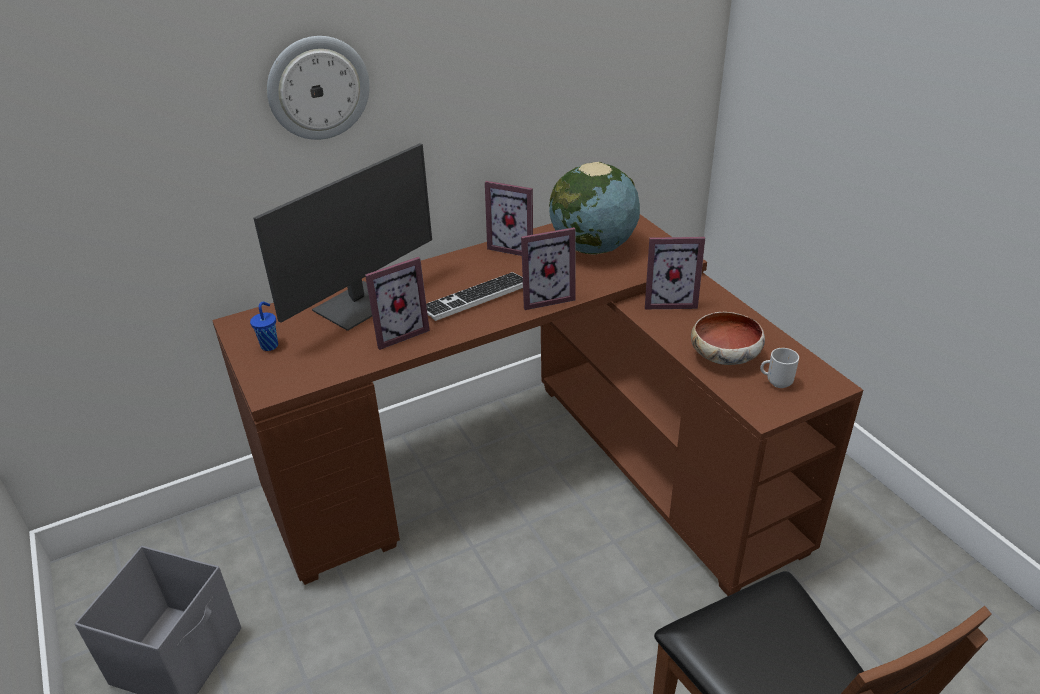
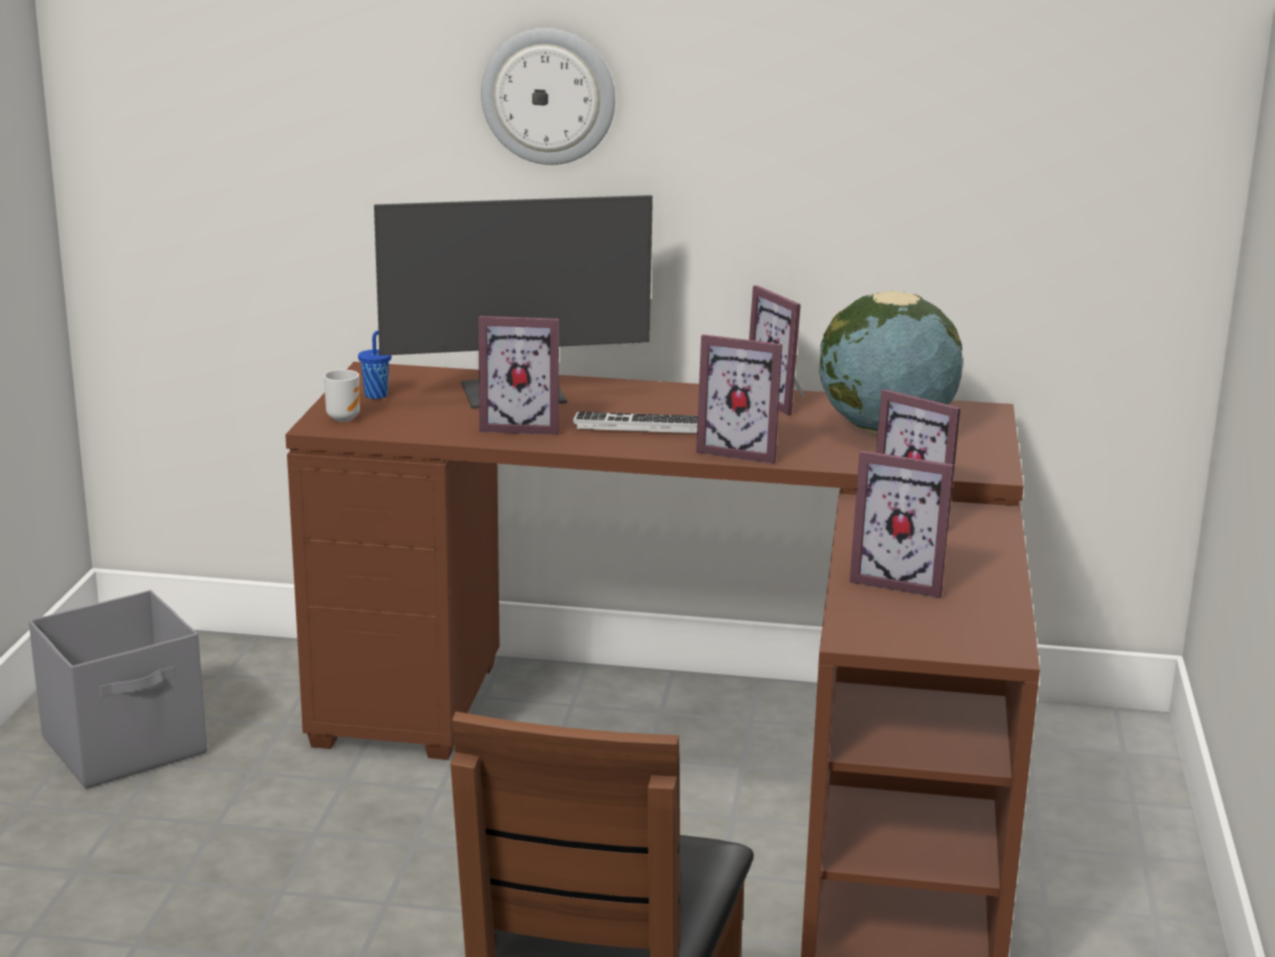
camera: 35 degrees right, 15 degrees down
bowl [691,312,765,365] -> picture frame [850,451,954,598]
mug [760,348,799,388] -> mug moved to [324,370,360,422]

